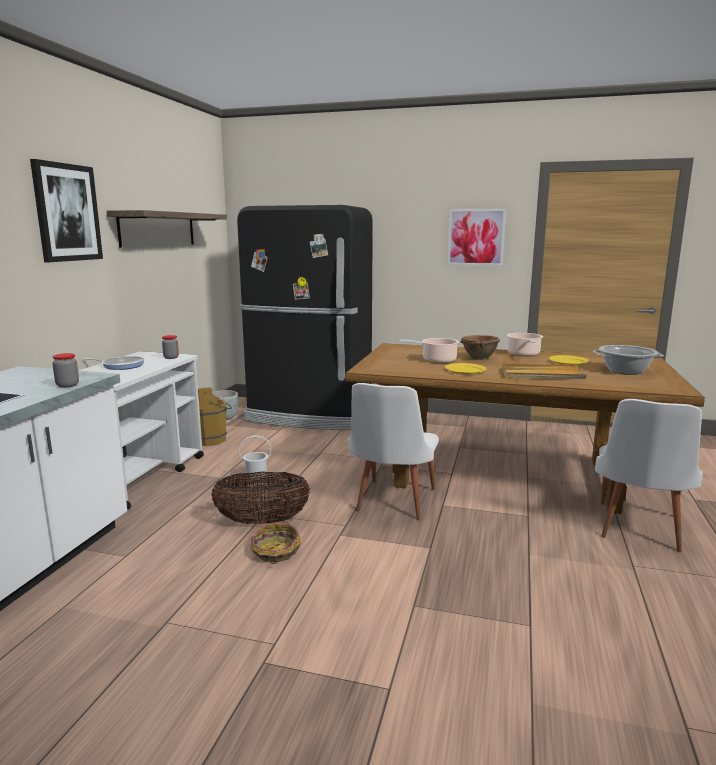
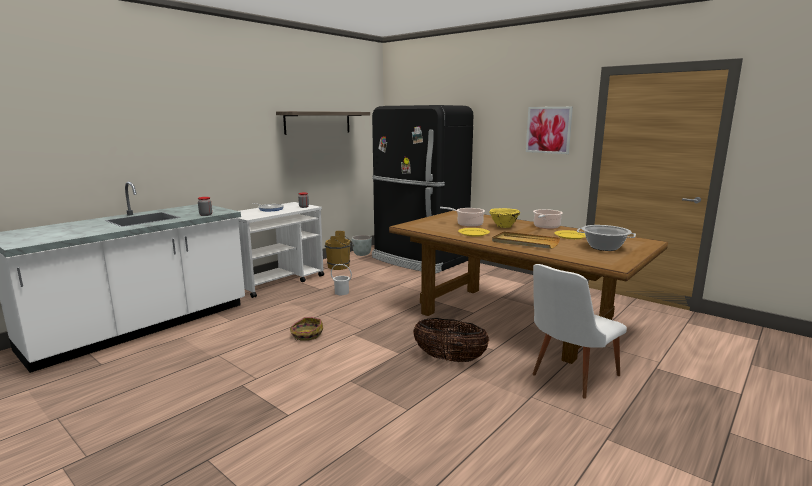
camera: 25 degrees right, 0 degrees up
picture [30,159,103,262] -> none
basket [212,472,310,524] -> basket moved to [413,318,490,362]
white chair [348,383,439,520] -> none
brown bowl [460,335,500,360] -> yellow bowl [490,208,520,228]

